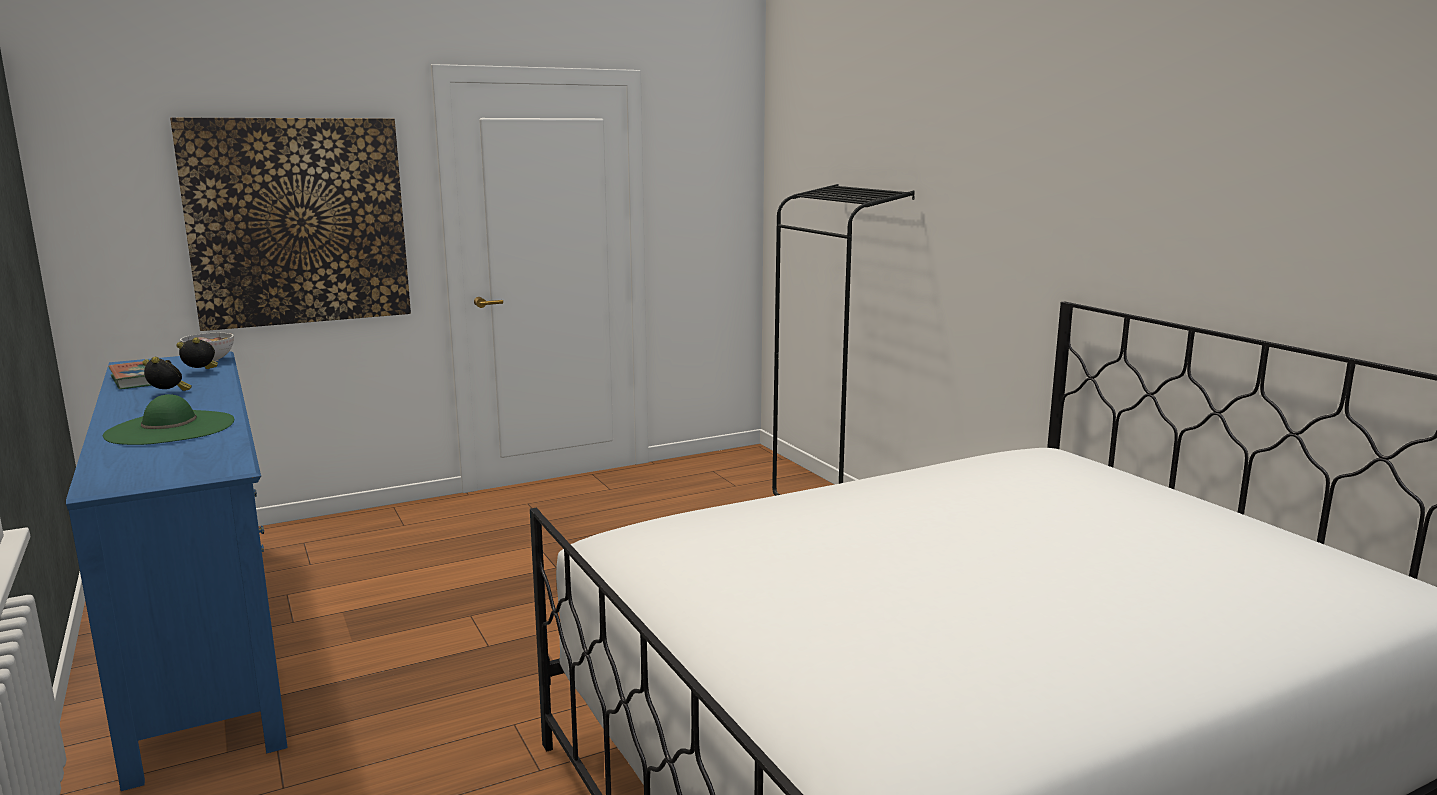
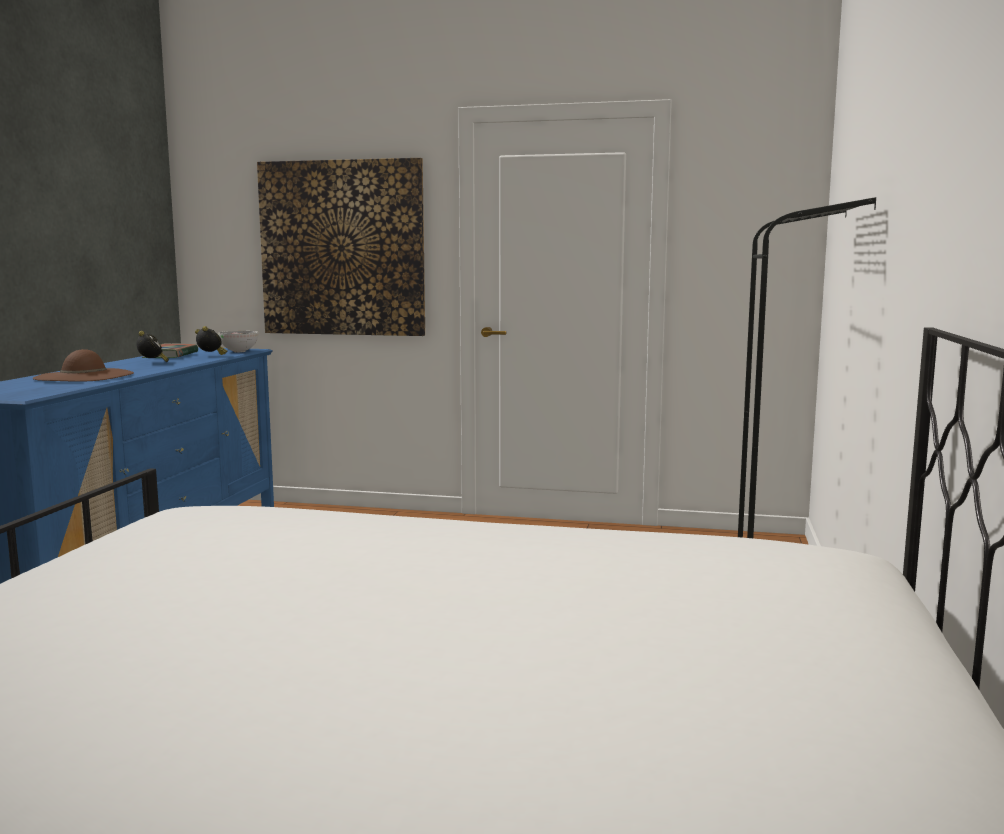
camera: 40 degrees right, 5 degrees down
green hat [103,394,234,445] -> brown hat [32,349,134,382]

